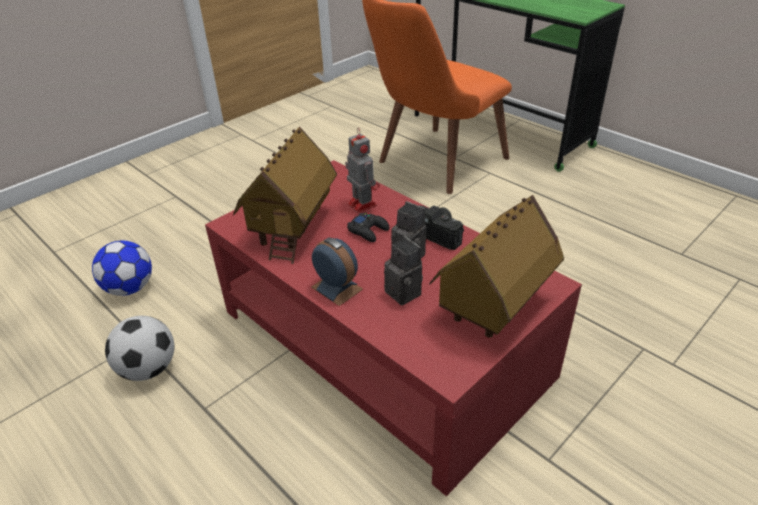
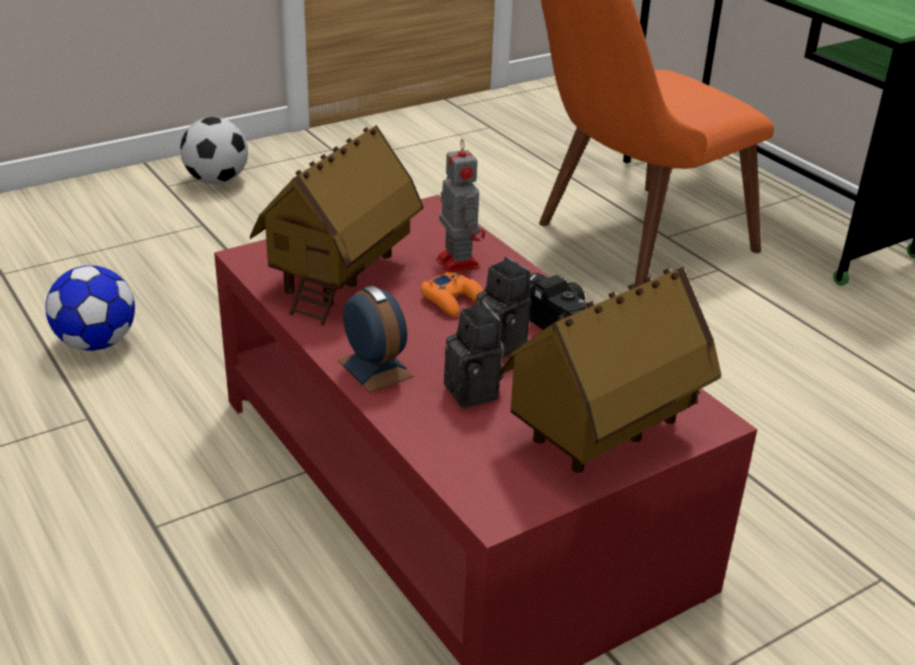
camera: 10 degrees right, 5 degrees down
football [105,316,174,381] -> football moved to [180,117,248,184]
black game controller [347,213,389,242] -> orange game controller [421,272,483,317]

